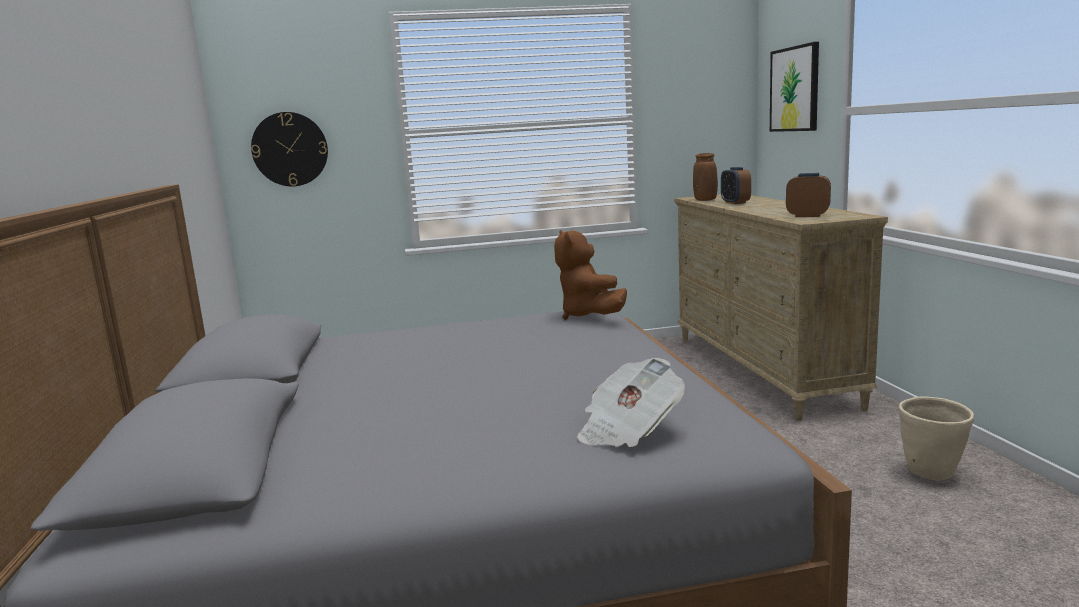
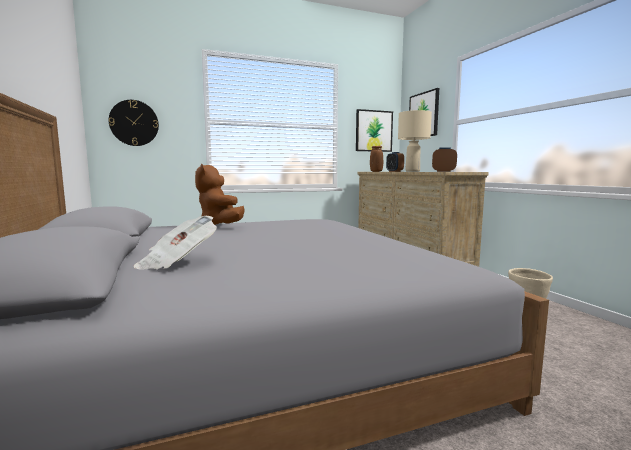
camera: 10 degrees left, 5 degrees down
brown plush toy [554,230,627,320] -> brown plush toy moved to [195,164,245,225]
newspaper [577,358,685,447] -> newspaper moved to [134,216,217,270]
none -> picture [356,109,393,152]
none -> beige table lamp [398,110,432,172]

